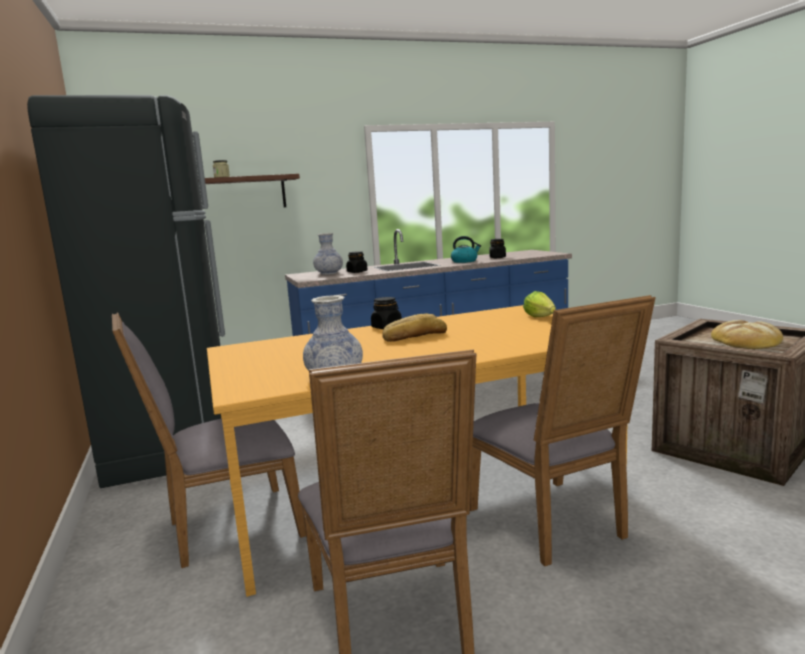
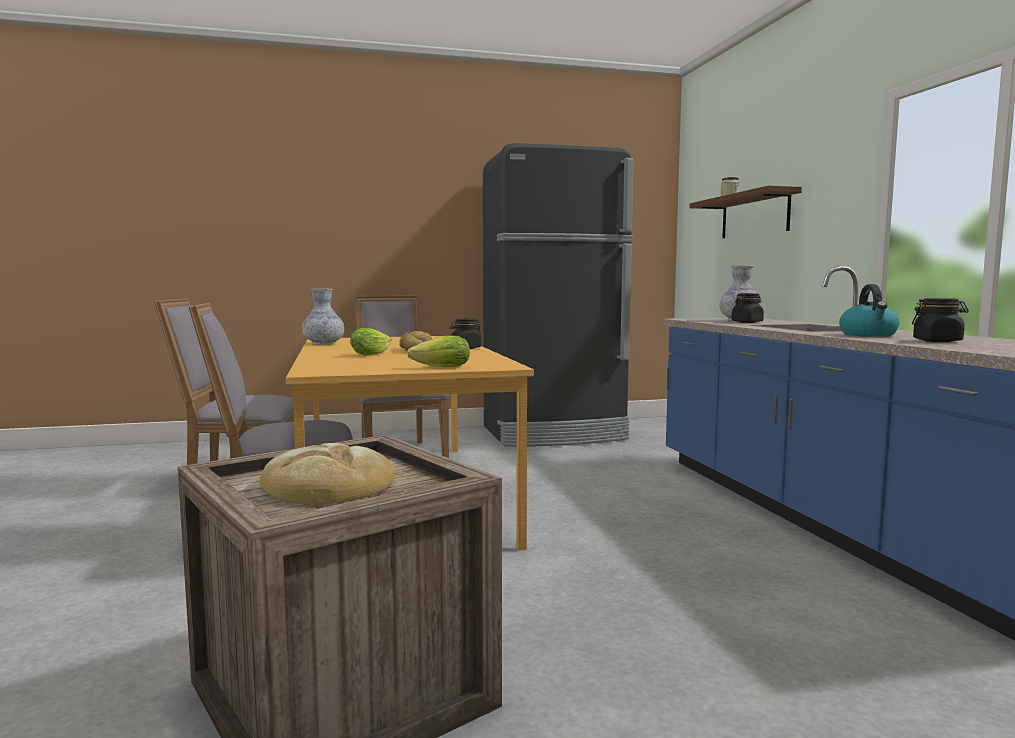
camera: 95 degrees right, 5 degrees down
none -> lettuce [350,328,392,356]

